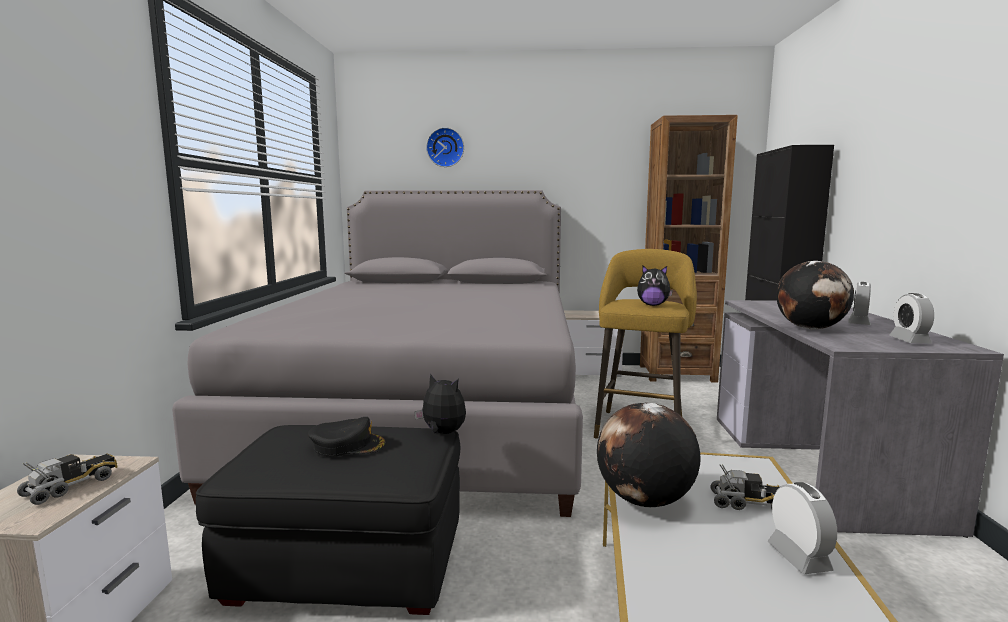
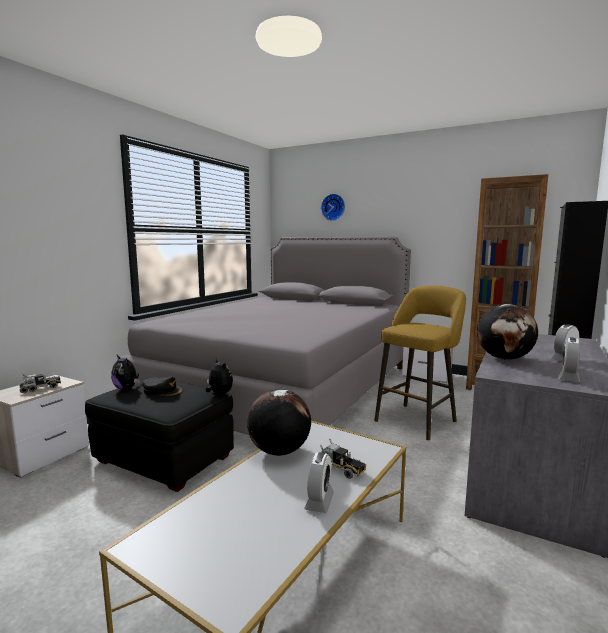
camera: 25 degrees right, 0 degrees up
plush toy [637,265,673,306] -> plush toy moved to [111,355,140,390]

